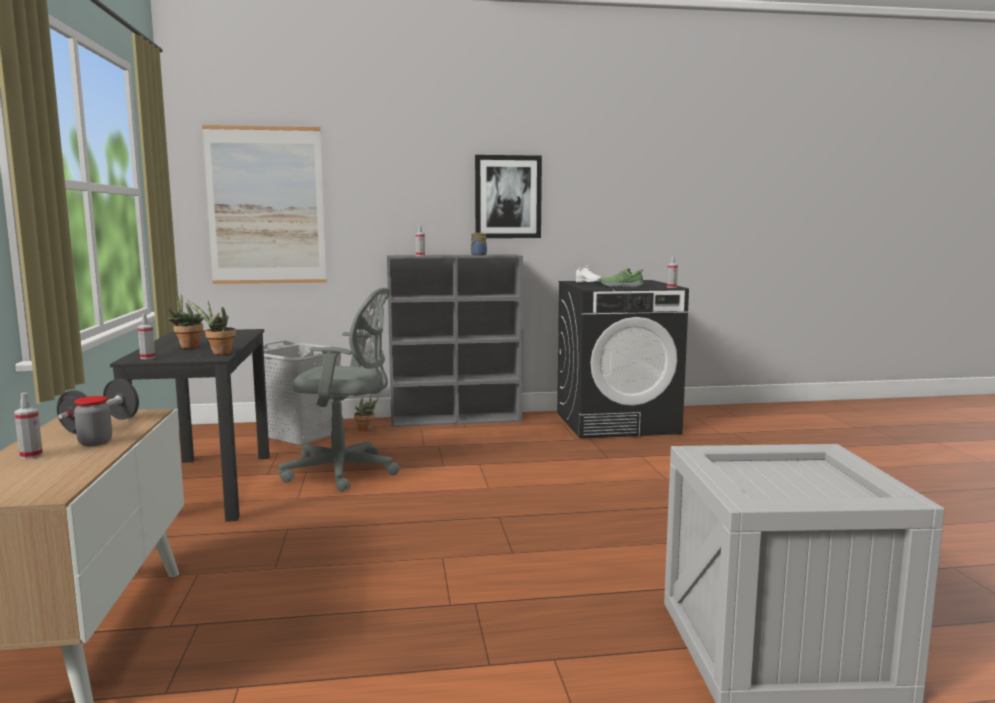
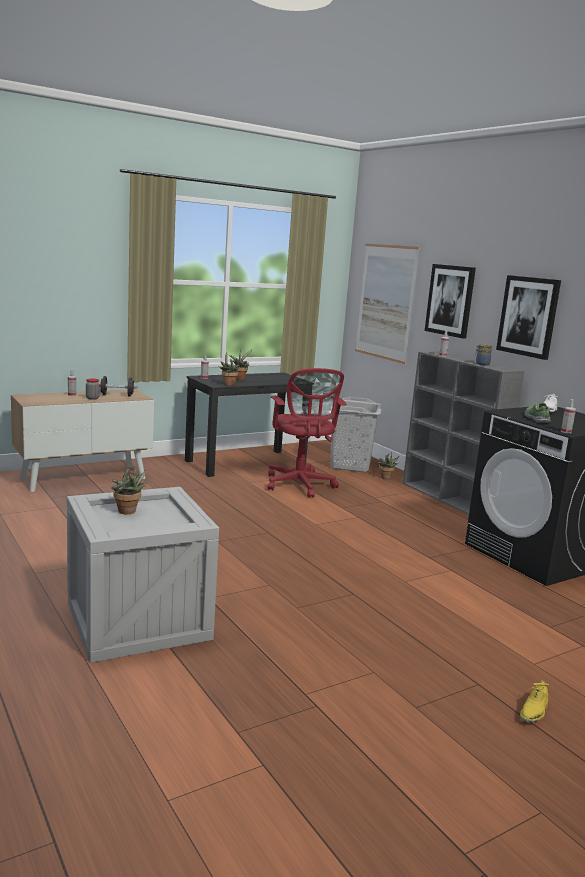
camera: 65 degrees right, 5 degrees up
grey office chair [278,288,400,492] -> red office chair [268,368,346,498]
none -> potted plant [111,466,148,514]
none -> picture [425,264,476,339]
none -> yellow shoe [520,682,549,722]

